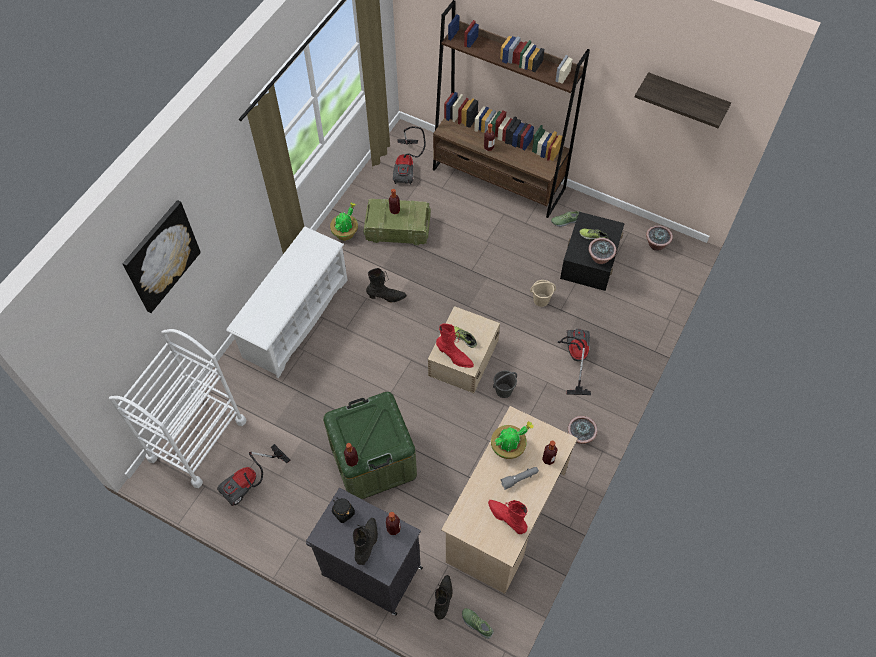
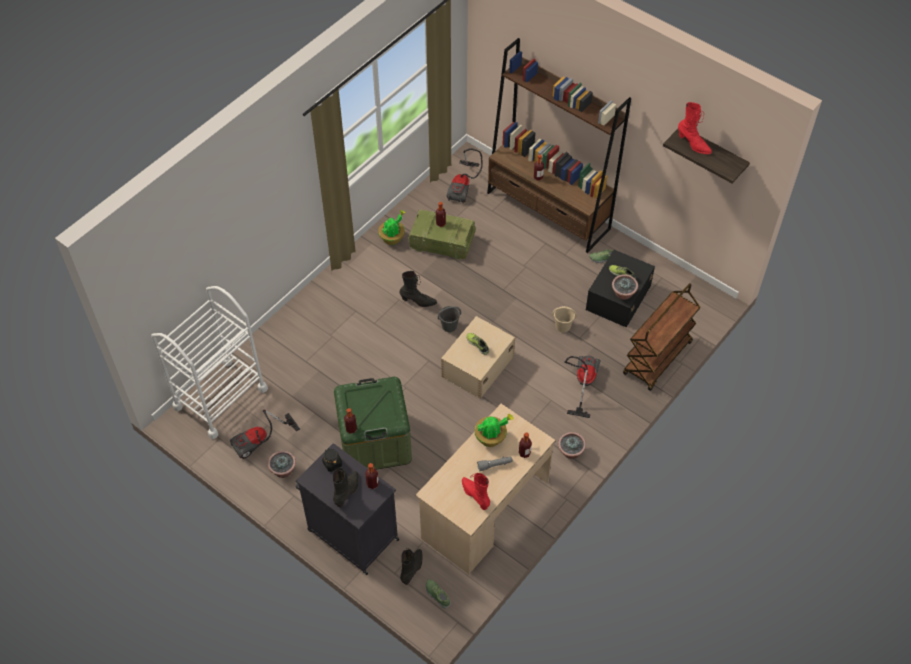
camera: 10 degrees right, 5 degrees down
picture [122,200,201,313] -> none
white shoe rack [226,227,348,378] -> none
red boot [436,324,474,368] -> red boot moved to [678,102,712,154]
grey bucket [493,370,517,398] -> grey bucket moved to [438,306,461,332]
potted plant [646,225,673,251] -> potted plant moved to [268,451,296,478]
none -> brown cart [623,283,701,391]

